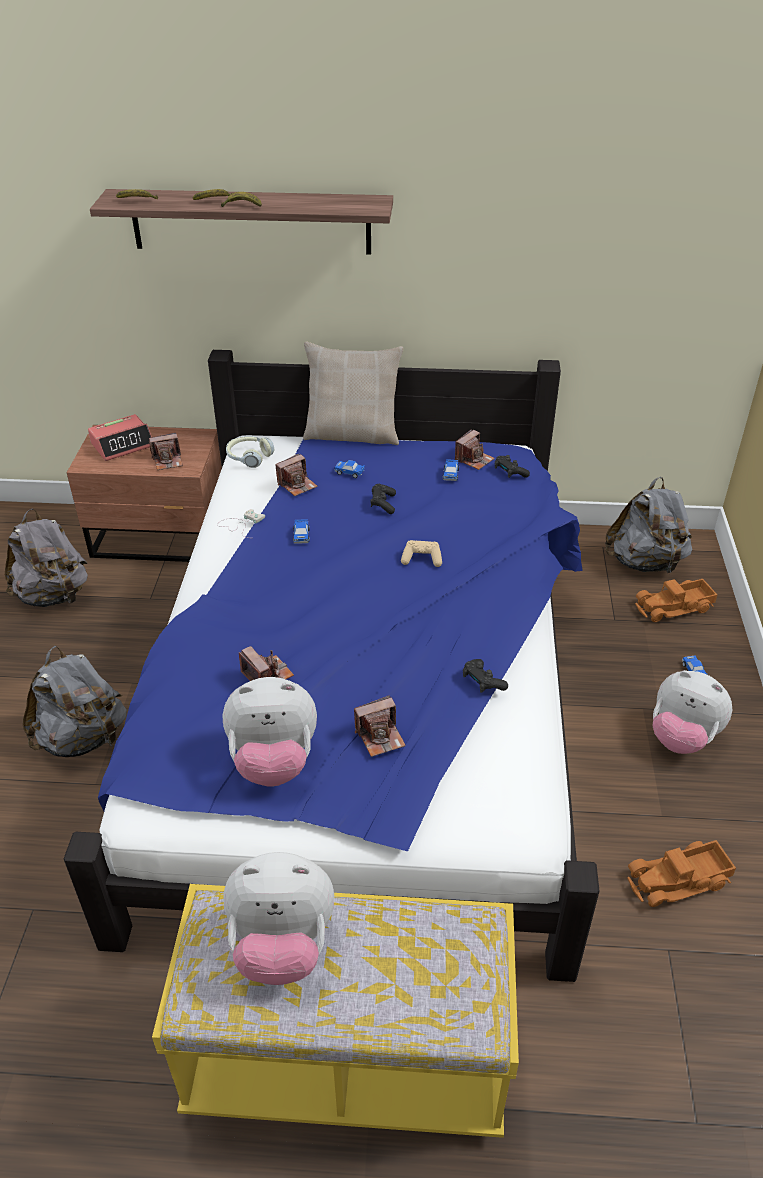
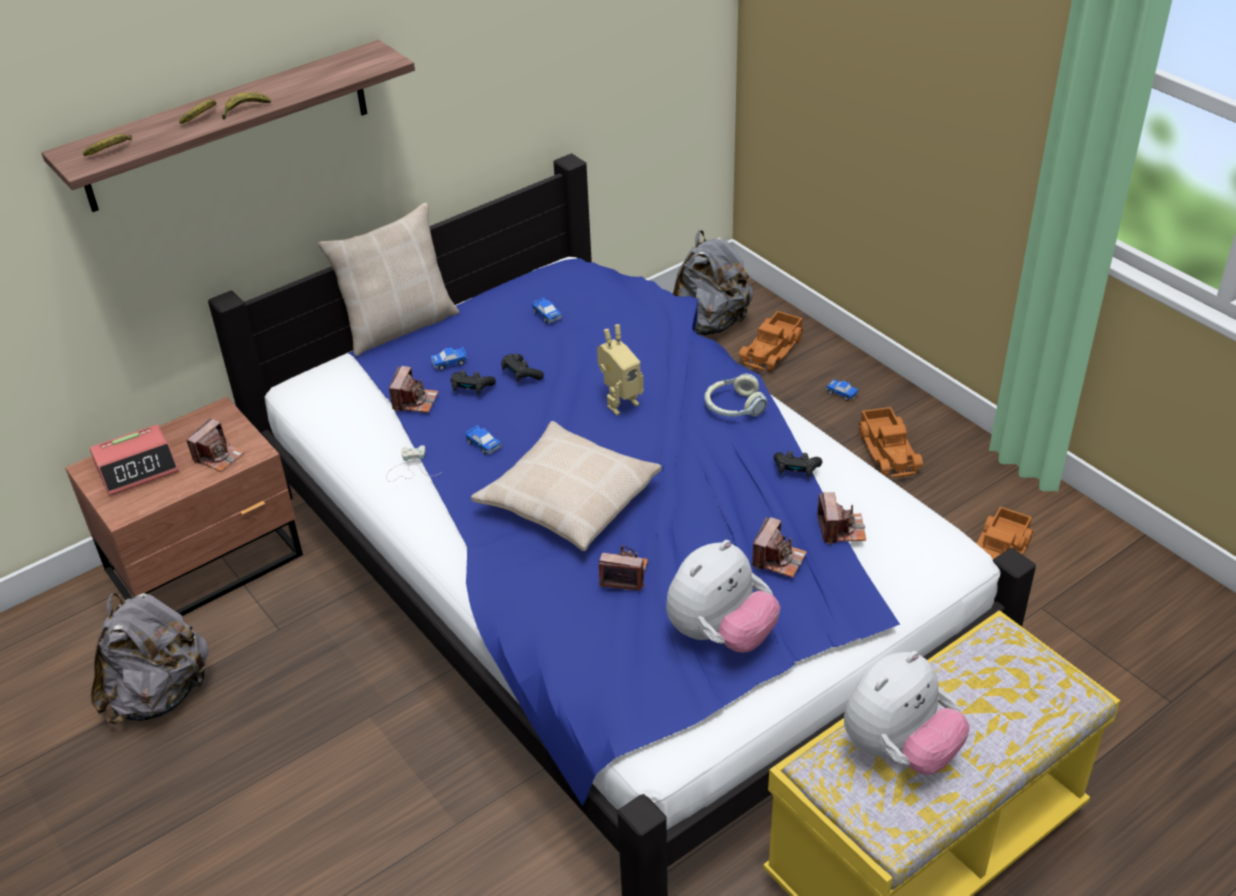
camera: 40 degrees left, 0 degrees up
grey backpack [23,646,127,757] -> none
alarm clock [88,414,152,461] -> alarm clock turned 45 degrees clockwise [90,424,179,496]
headphones [226,436,274,468] -> headphones moved to [704,374,767,417]
beige game controller [401,540,442,567] -> toy robot [597,324,644,415]
camera [455,429,495,470] -> camera moved to [817,492,866,545]
black game controller [495,455,530,478] -> black game controller moved to [451,370,496,395]
plush toy [653,670,732,754] -> toy truck [857,407,923,477]
none -> beige pillow [471,421,662,551]

